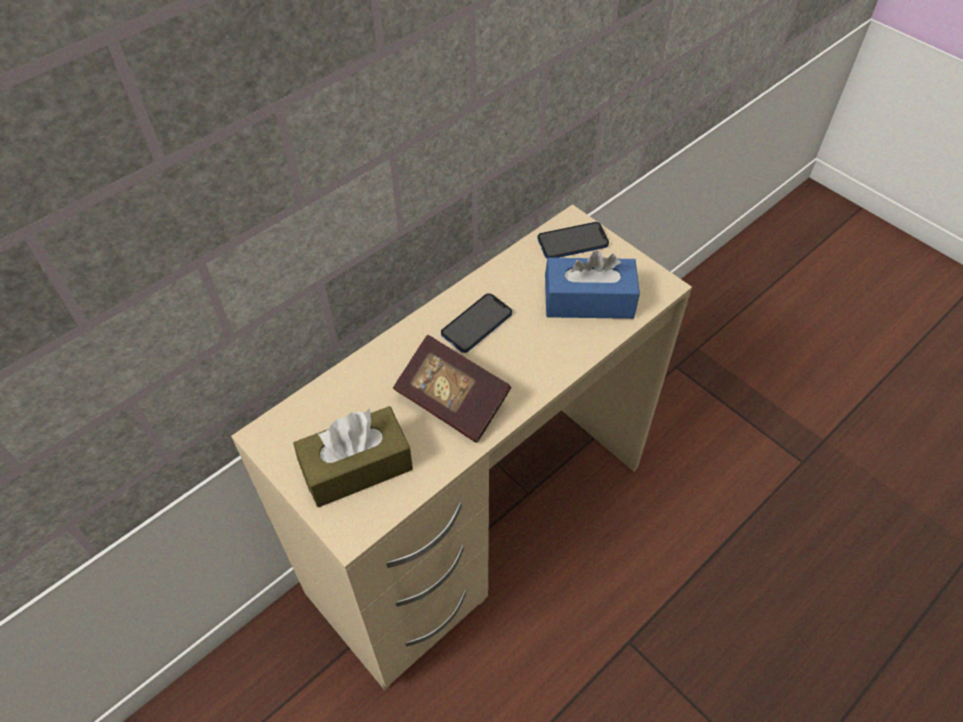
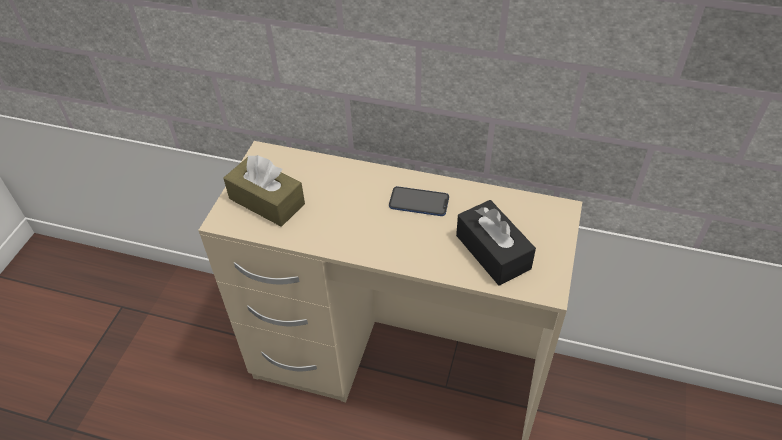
camera: 60 degrees right, 5 degrees down
book [393,335,511,443] -> none
phone [537,222,609,258] -> none
blue tissue box [545,251,640,319] -> black tissue box [456,200,536,286]

